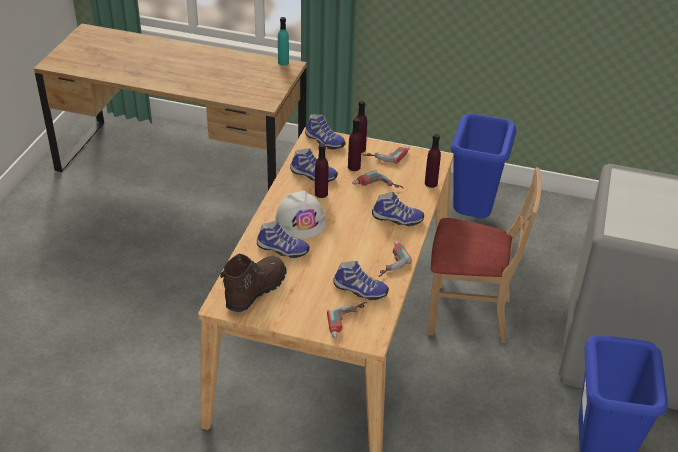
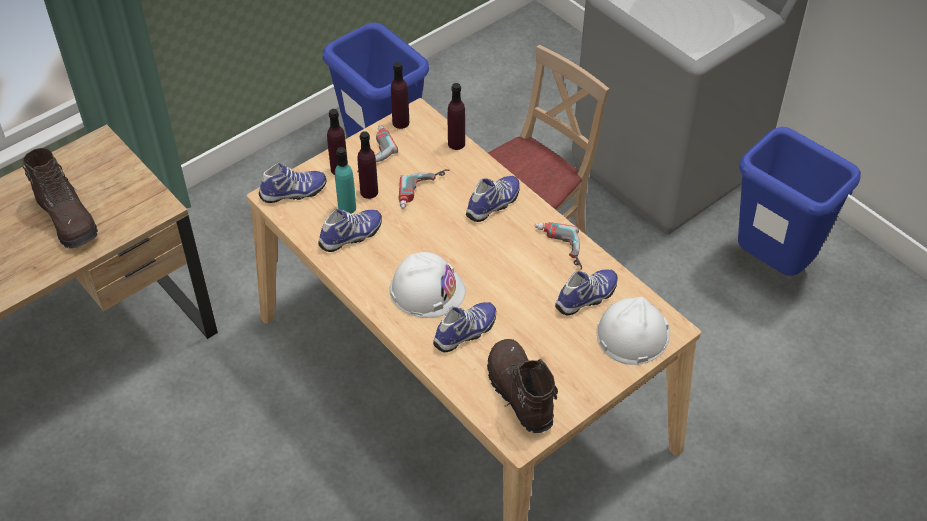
camera: 55 degrees left, 10 degrees up
turquoise bottle [278,17,289,66] -> turquoise bottle moved to [335,147,356,214]
purple bottle [315,144,328,198] -> purple bottle moved to [391,62,409,129]
power drill [327,302,367,339] -> white hard hat [597,297,670,365]
none -> brown boot [22,148,98,249]

